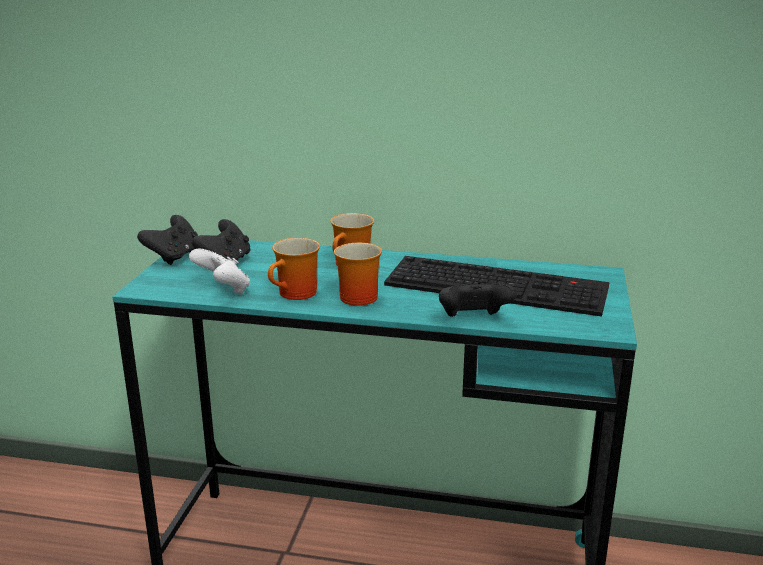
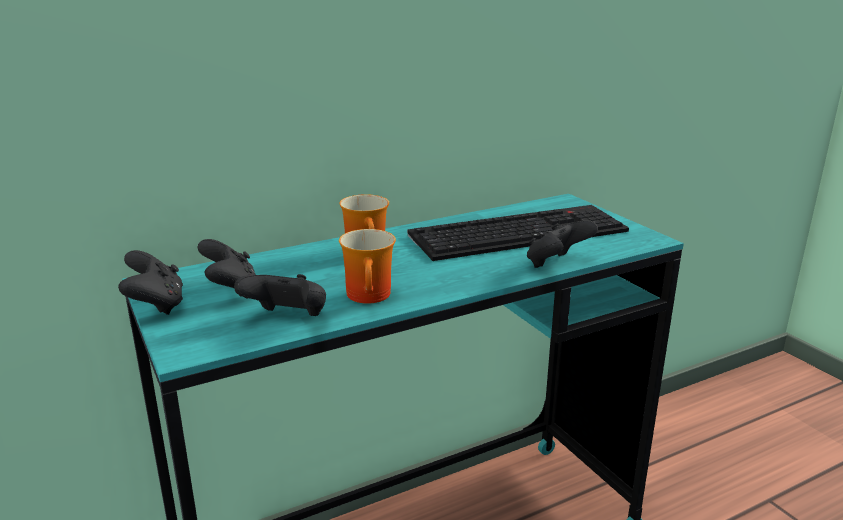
camera: 40 degrees left, 0 degrees up
white game controller [189,249,250,295] -> black game controller [234,274,326,316]
mug [334,243,382,306] -> none

